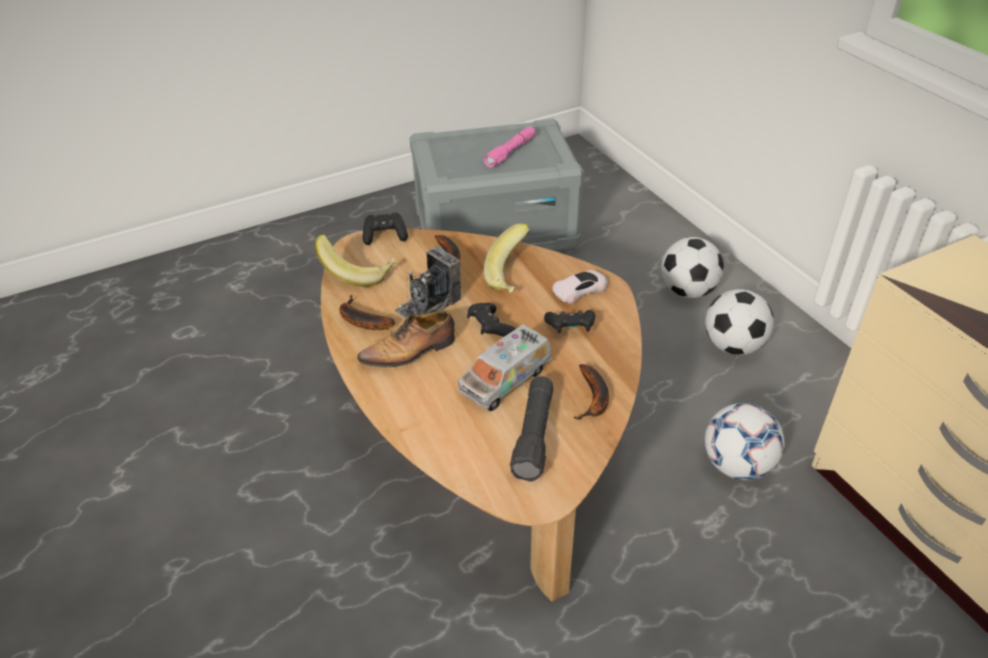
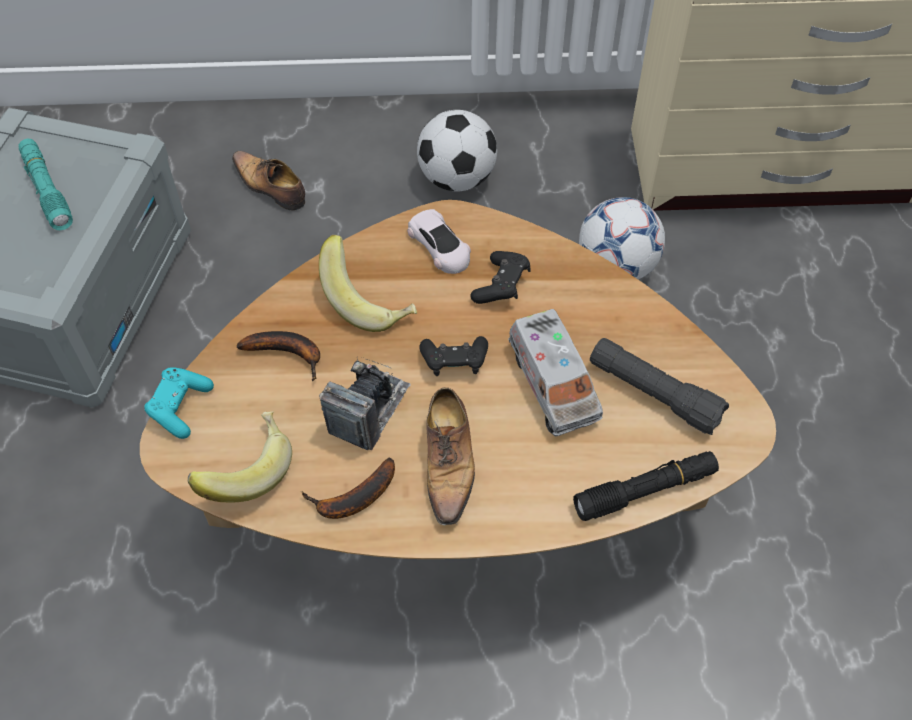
camera: 65 degrees left, 15 degrees up
black game controller [363,212,408,245] -> turquoise game controller [144,367,214,439]
camera [394,247,461,319] -> camera turned 135 degrees counterclockwise [319,356,411,450]
pink flashlight [484,126,535,168] -> turquoise flashlight [19,138,73,230]
white toy car [552,270,608,304] -> white toy car turned 150 degrees clockwise [407,209,471,274]
banana [573,364,609,420] -> none
football [661,237,724,298] -> none
none -> shoe [232,151,305,211]
none -> black flashlight [573,451,719,521]

